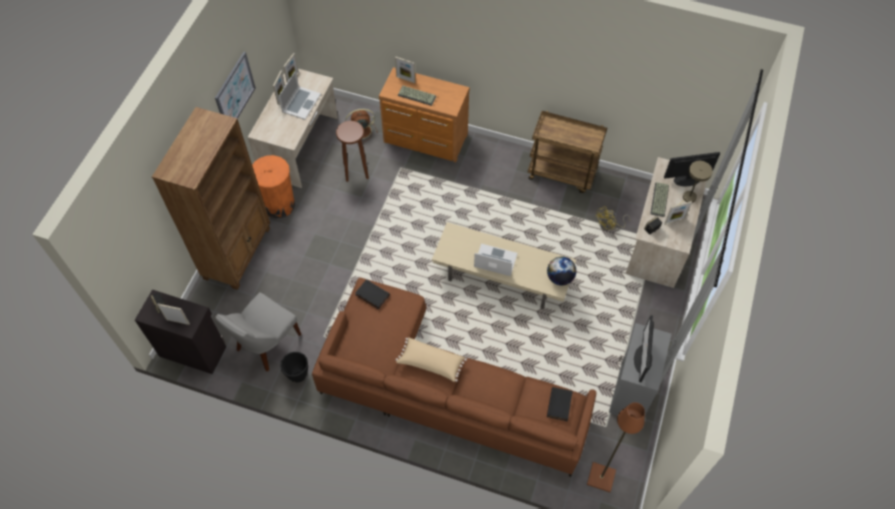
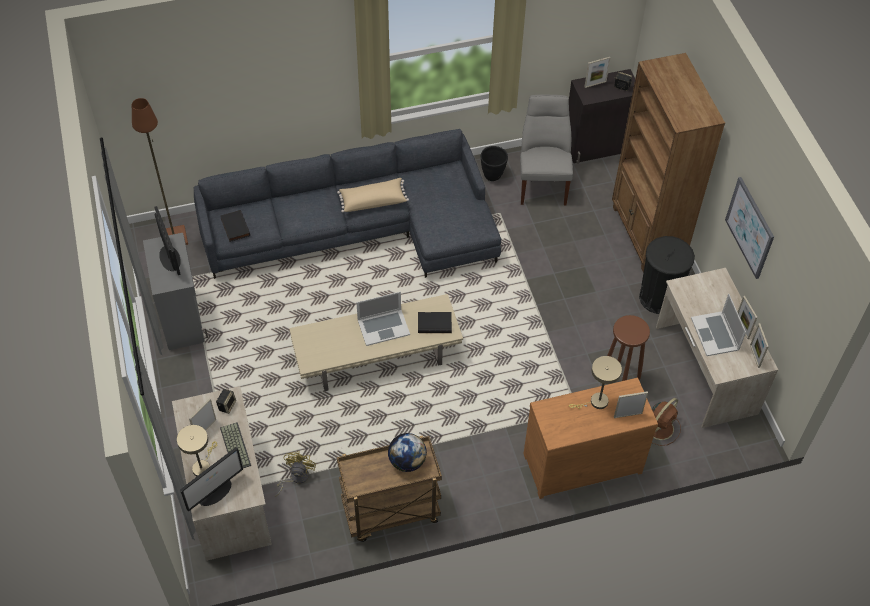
camera: 145 degrees right, 5 degrees down
orange trash can [252,155,295,219] -> black trash can [639,236,695,314]
brown sofa [312,278,596,477] -> grey sofa [194,129,501,279]
black book [355,279,390,310] -> black book moved to [418,312,452,333]
keyboard [398,86,437,106] -> beige table lamp [569,356,622,409]
globe [547,256,576,285] -> globe moved to [388,433,427,472]

